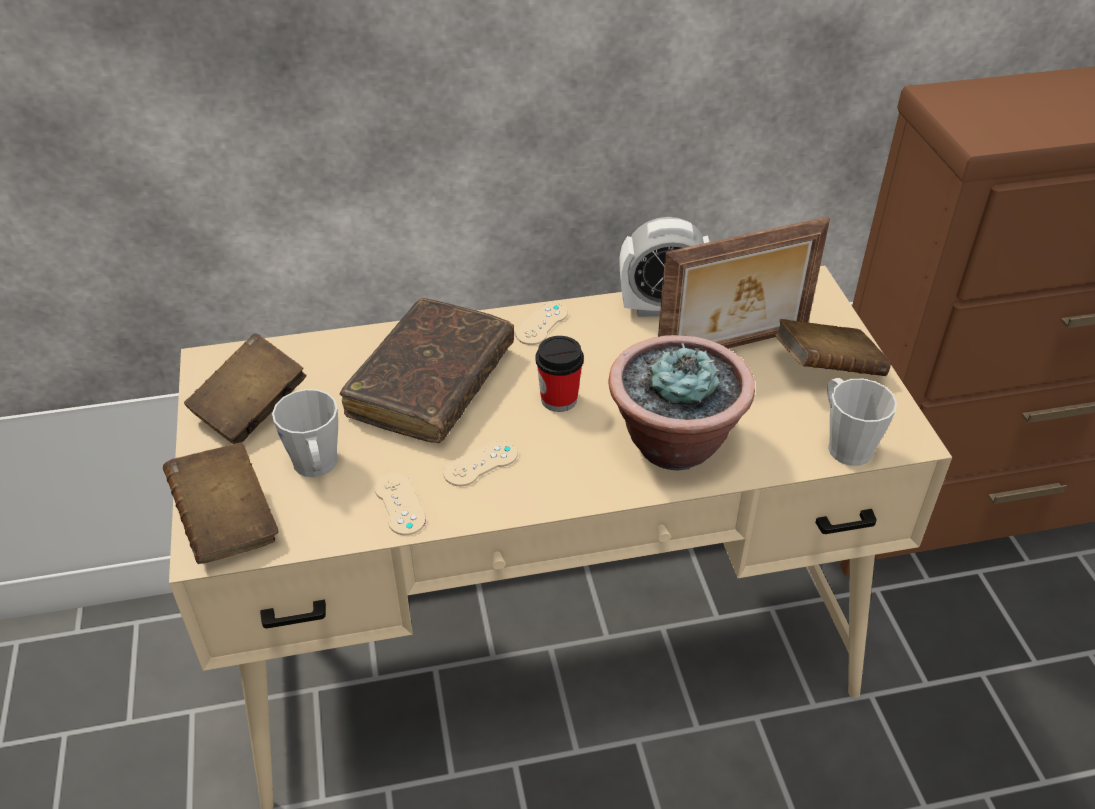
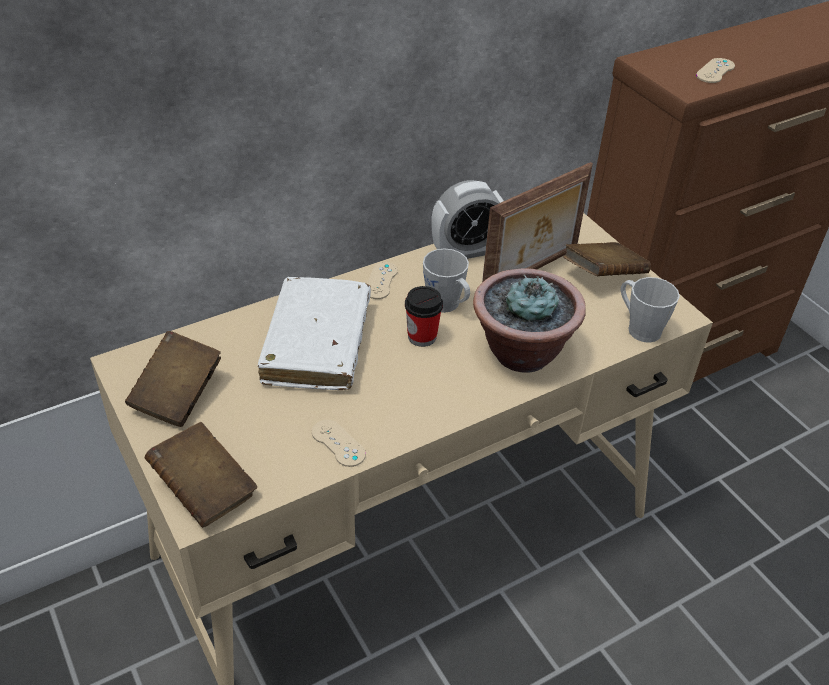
camera: 20 degrees left, 0 degrees up
grey mug [272,389,338,477] -> grey mug moved to [423,248,470,313]
brown book [339,298,514,443] -> white book [258,277,371,390]
beige game controller [443,440,518,486] -> beige game controller moved to [696,58,735,83]

